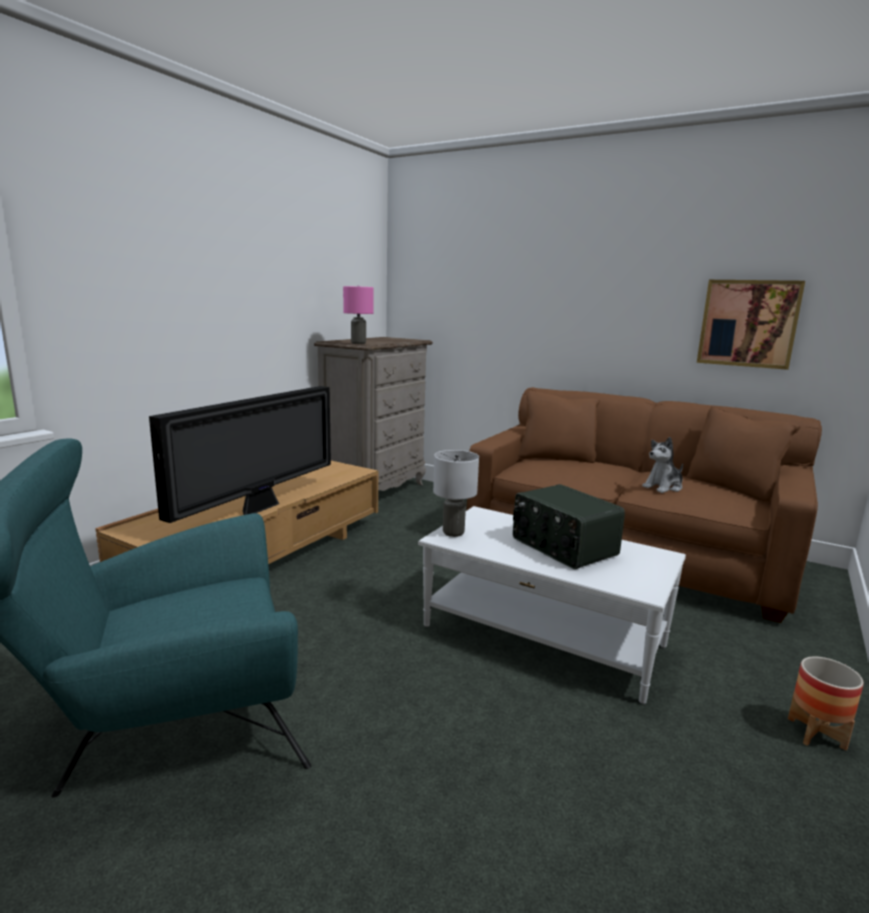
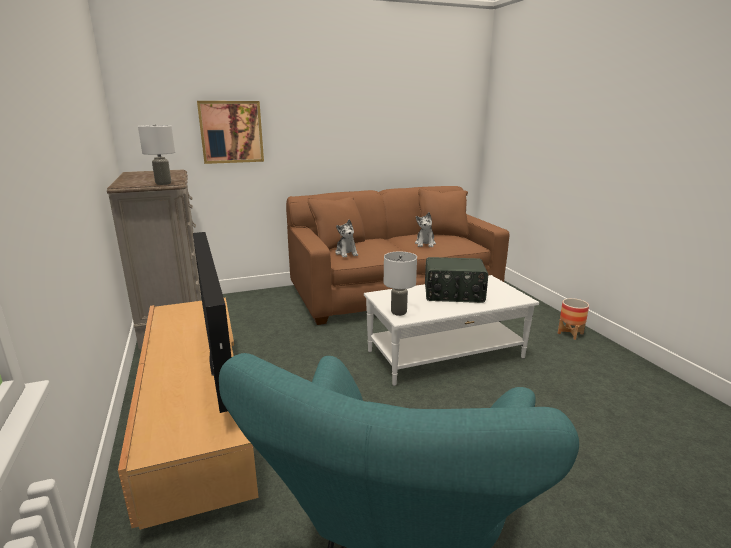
camera: 50 degrees left, 5 degrees up
pink table lamp [343,286,374,344] -> white table lamp [138,124,175,185]
picture [697,280,805,370] -> picture moved to [197,101,264,164]
none -> plush toy [335,219,358,258]

